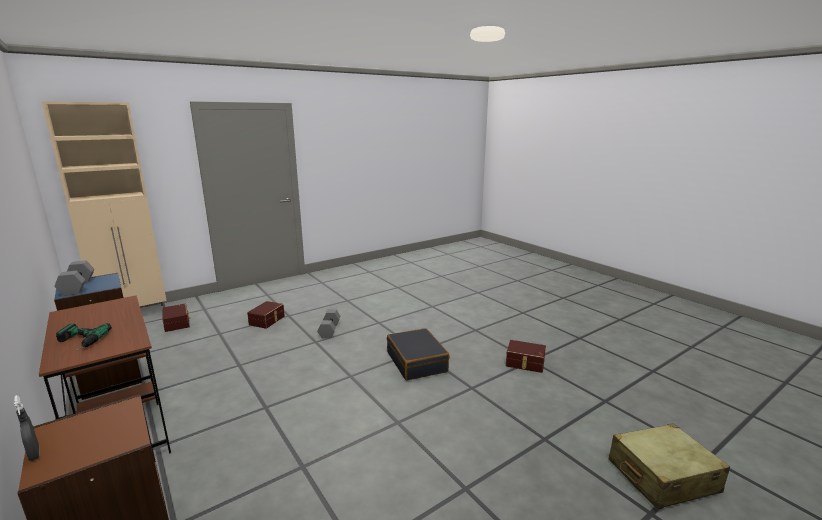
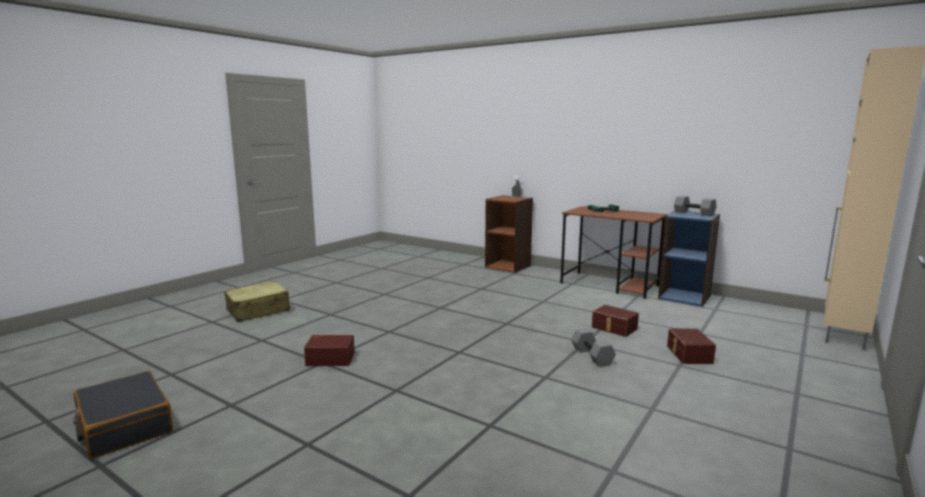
camera: 160 degrees right, 5 degrees down
brown storage box [162,304,191,332] -> brown storage box moved to [592,305,639,337]
black suitcase [387,328,450,381] -> black suitcase moved to [73,371,173,459]

